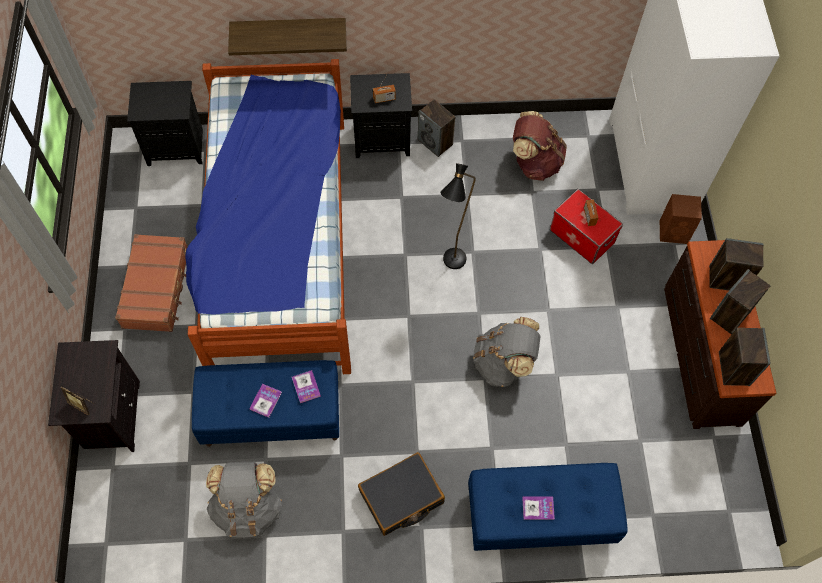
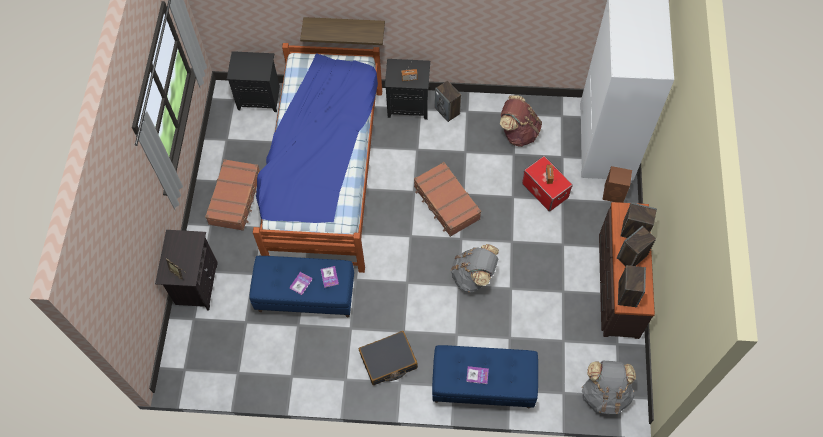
camera: 10 degrees right, 0 degrees up
grey backpack [206,462,282,538] -> grey backpack moved to [582,361,636,414]
black floor lamp [440,163,476,269] -> brown suitcase [414,162,481,237]

